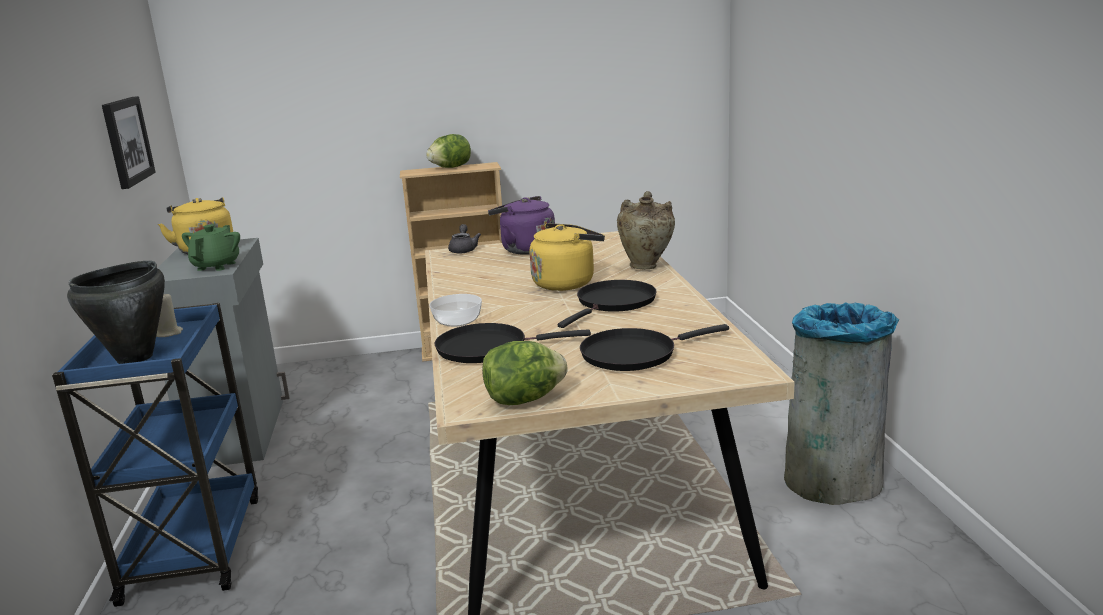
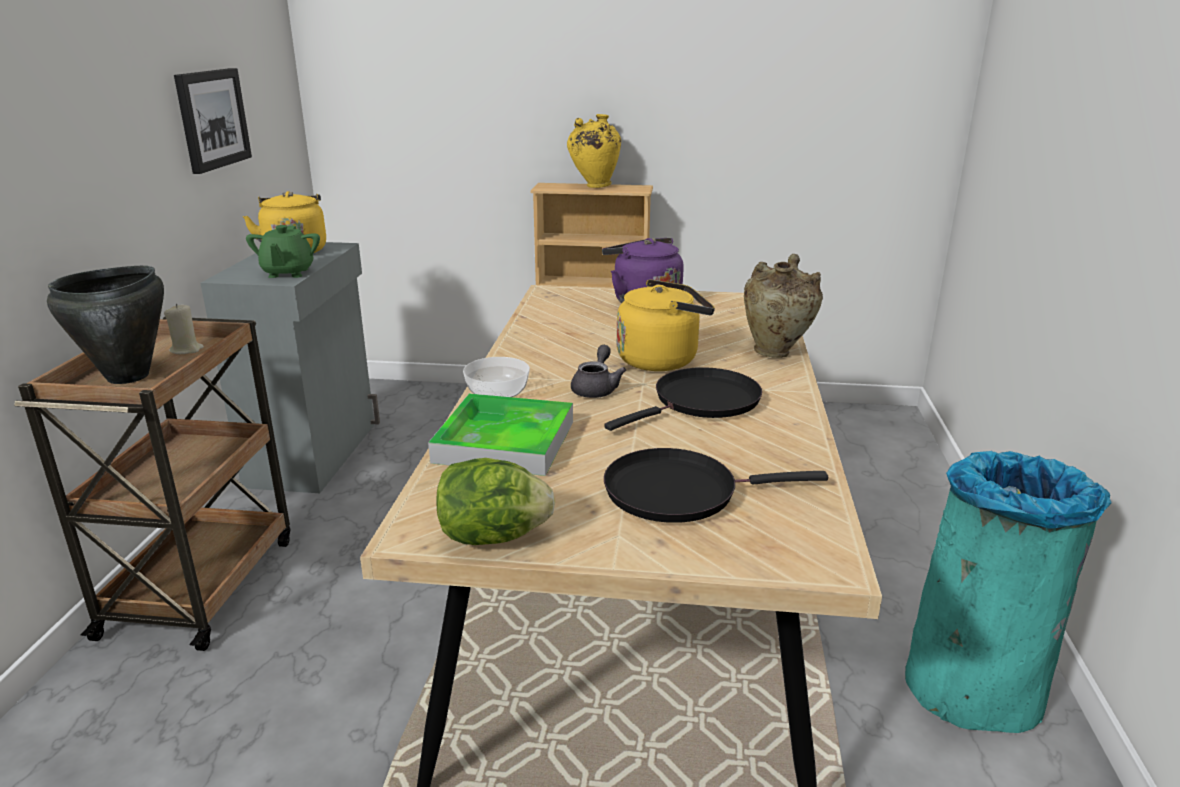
camera: 15 degrees right, 5 degrees up
blue cart [52,303,258,607] -> brown cart [14,317,291,651]
green teapot [182,225,240,271] -> green teapot turned 150 degrees clockwise [246,225,320,278]
lettuce [426,134,471,168] -> yellow vase [567,114,621,188]
black frying pan [435,323,591,363] -> tray [428,393,573,476]
grey teapot [448,224,481,254] -> grey teapot moved to [571,345,626,398]
grey trash can [784,302,899,505] -> turquoise trash can [905,451,1112,733]

